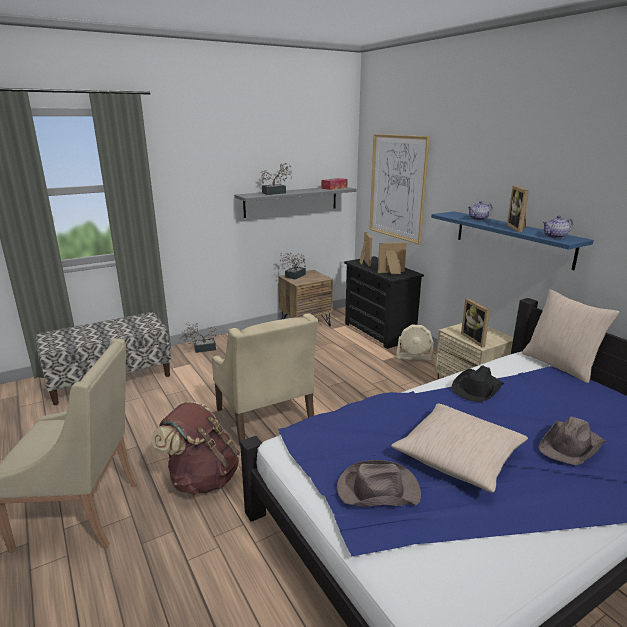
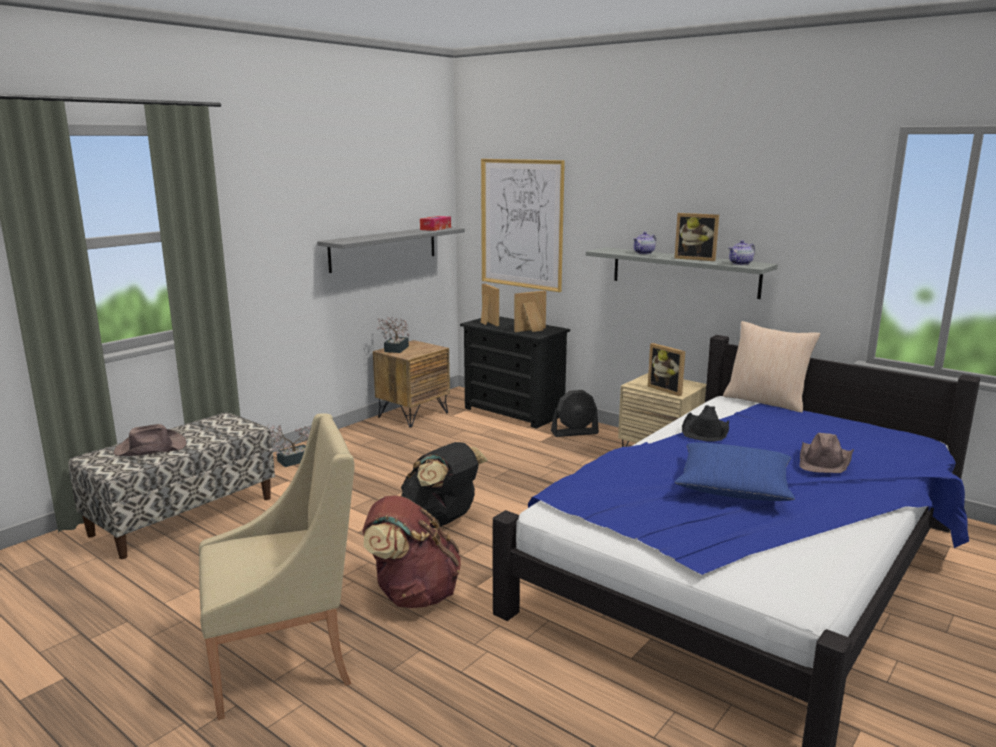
camera: 20 degrees left, 5 degrees down
beige armchair [212,313,318,445] -> black backpack [401,442,488,528]
potted plant [258,163,292,195] -> none
brown hat [337,460,421,507] -> brown hat moved to [114,424,186,456]
beige pillow [391,403,528,493] -> blue pillow [675,442,795,501]
beige fan [396,325,433,361] -> black fan [551,390,599,437]
blue shelf [431,211,594,270] -> grey shelf [586,247,778,299]
picture frame [507,185,529,232] -> picture frame turned 45 degrees counterclockwise [674,213,719,261]

